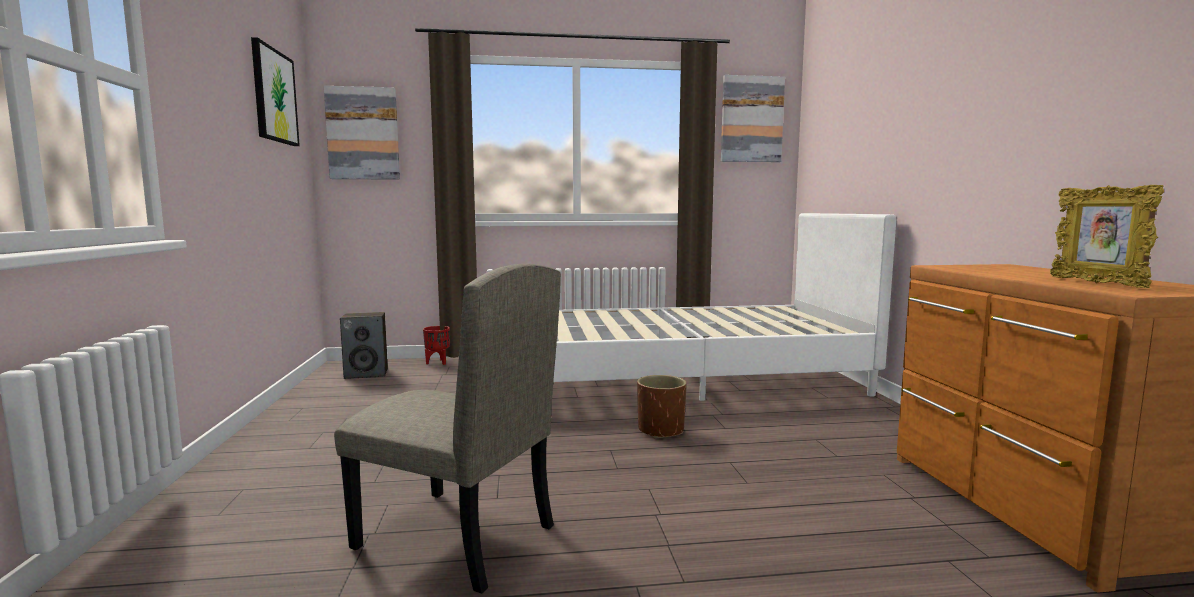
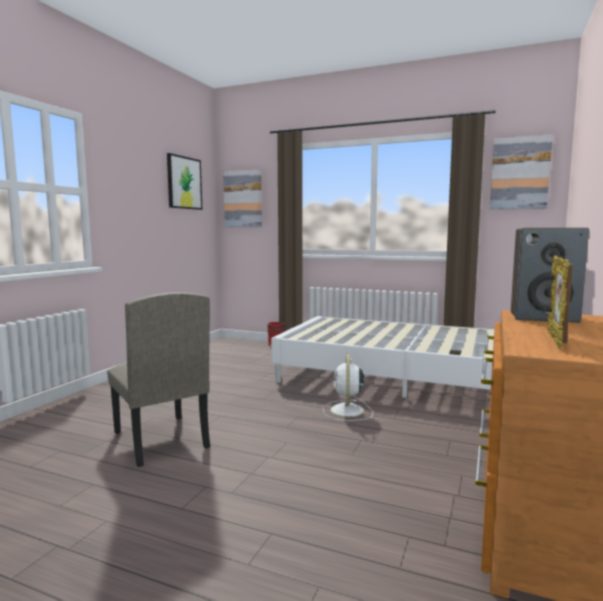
camera: 30 degrees right, 0 degrees up
speaker [340,312,388,379] -> speaker moved to [511,228,589,323]
brown planter [637,375,687,439] -> white fan [323,354,373,421]

